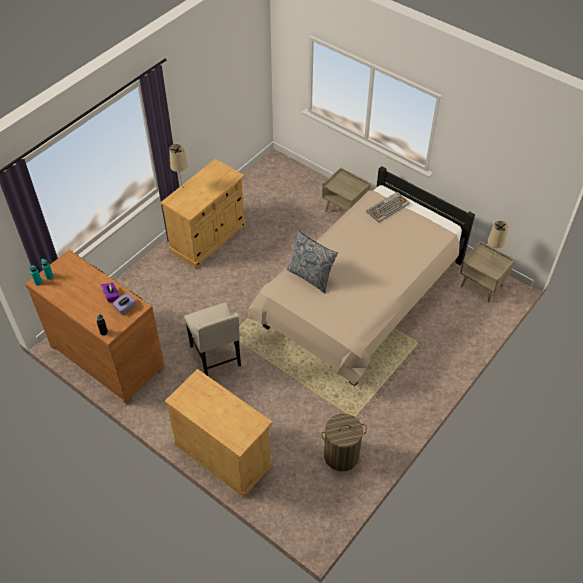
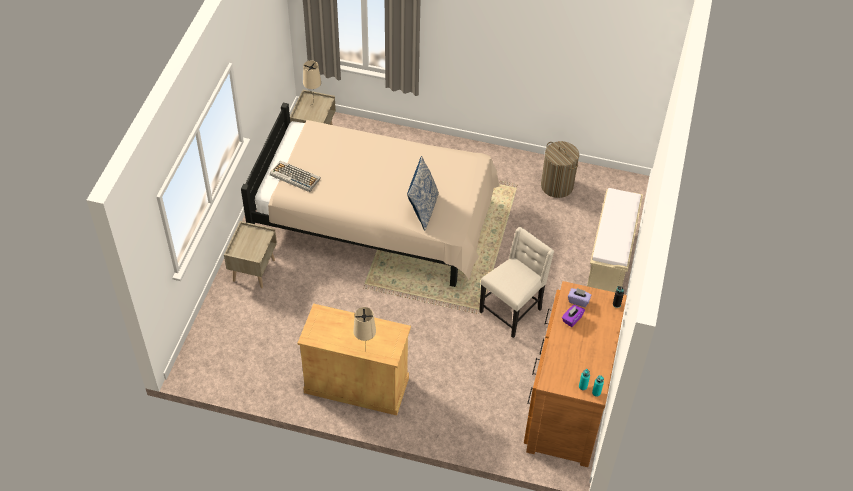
camera: 115 degrees left, 0 degrees up
beige cabinet [165,369,272,497] -> beige bench [587,188,643,292]

